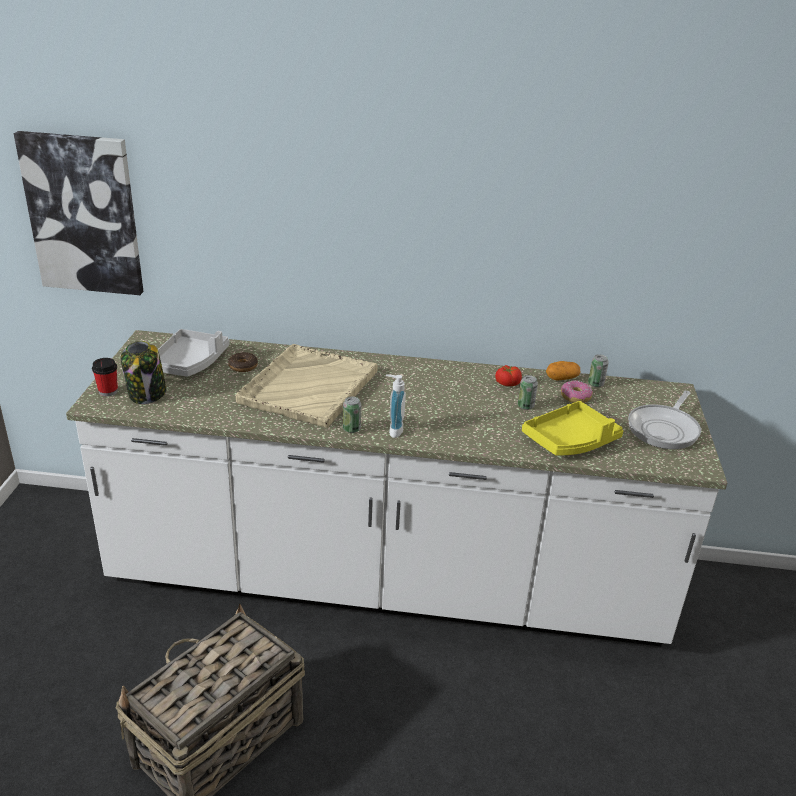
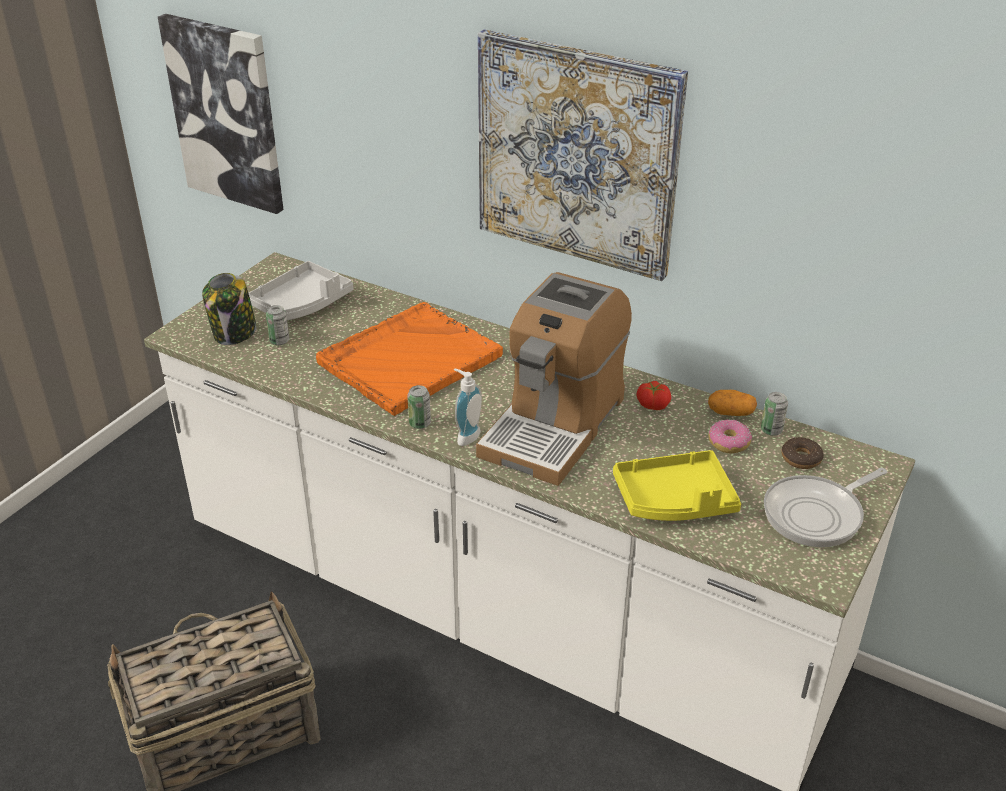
camera: 25 degrees right, 5 degrees up
cup [92,358,118,396] -> none
donut [228,352,258,372] -> donut moved to [782,437,824,469]
beige tray [236,344,378,428] -> orange tray [316,302,503,416]
can [518,375,538,410] -> can moved to [266,305,289,345]
none -> coffee machine [476,272,632,486]
none -> picture [478,29,688,281]

